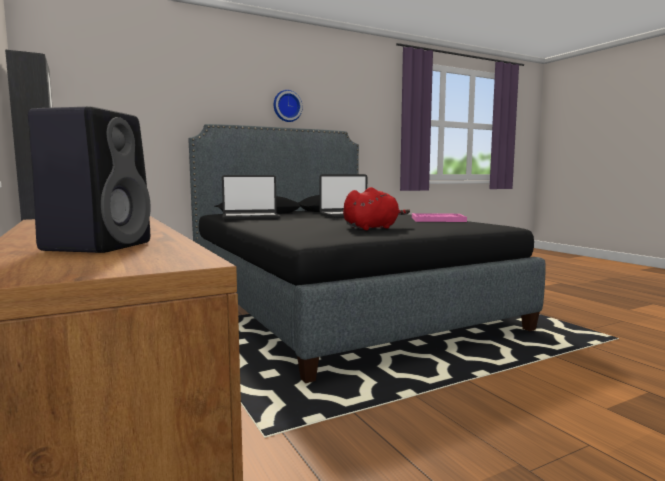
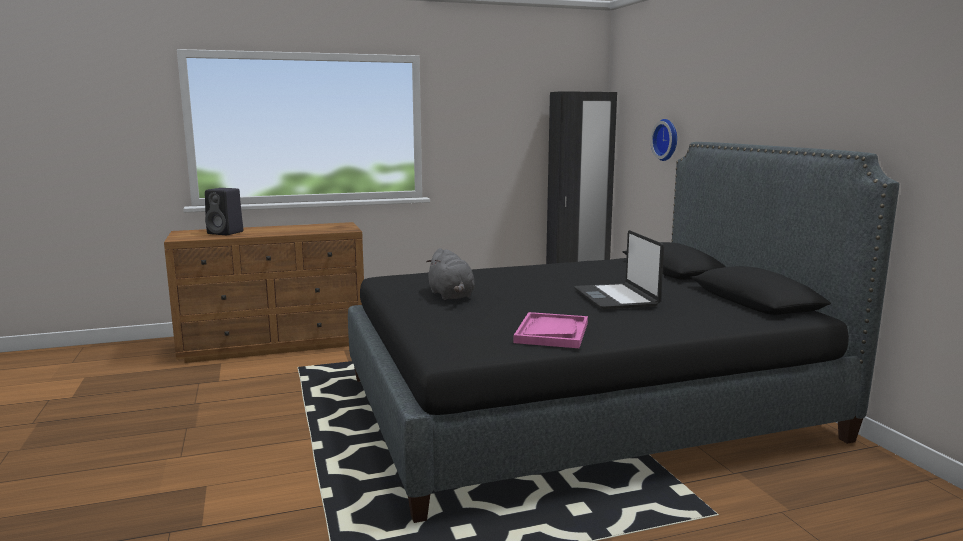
camera: 100 degrees right, 5 degrees up
laptop [222,175,280,220] -> none
wall clock [274,90,303,122] -> wall clock moved to [651,119,677,161]
red plush toy [343,187,410,230] -> grey plush toy [426,248,475,300]

